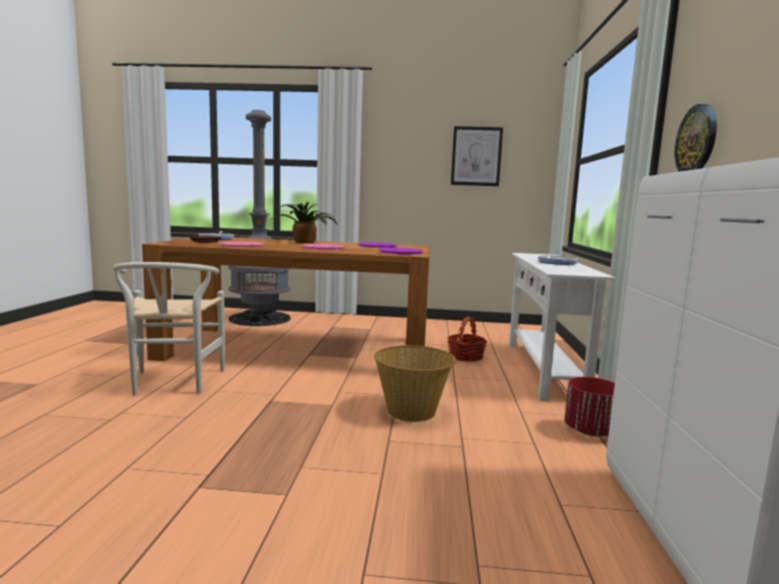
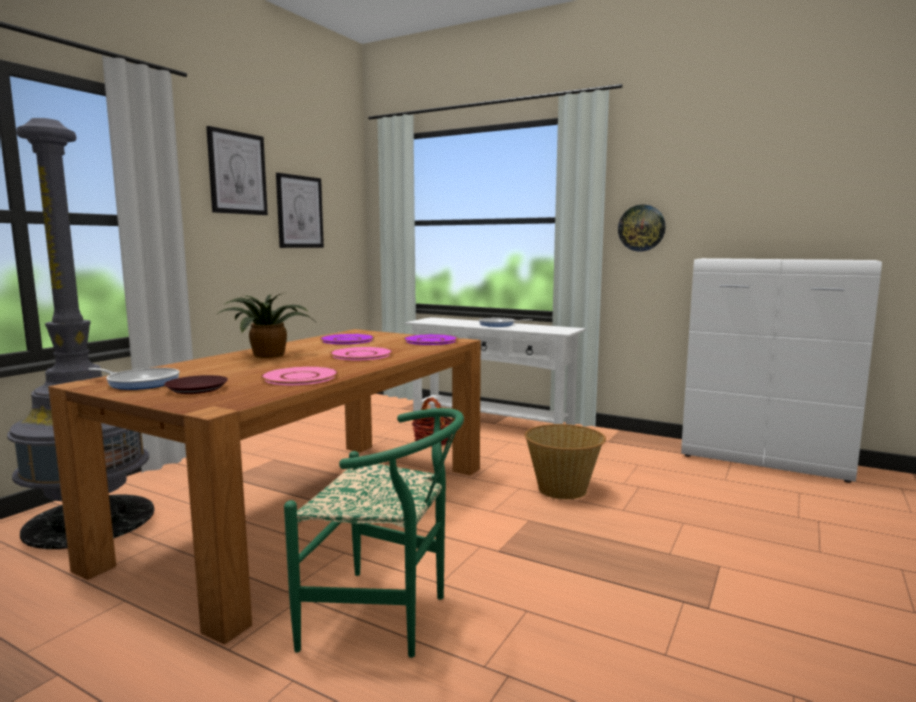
camera: 65 degrees left, 0 degrees up
white chair [113,262,225,396] -> green chair [284,408,464,658]
red planter [565,377,615,437] -> none
none -> picture [206,126,268,215]

